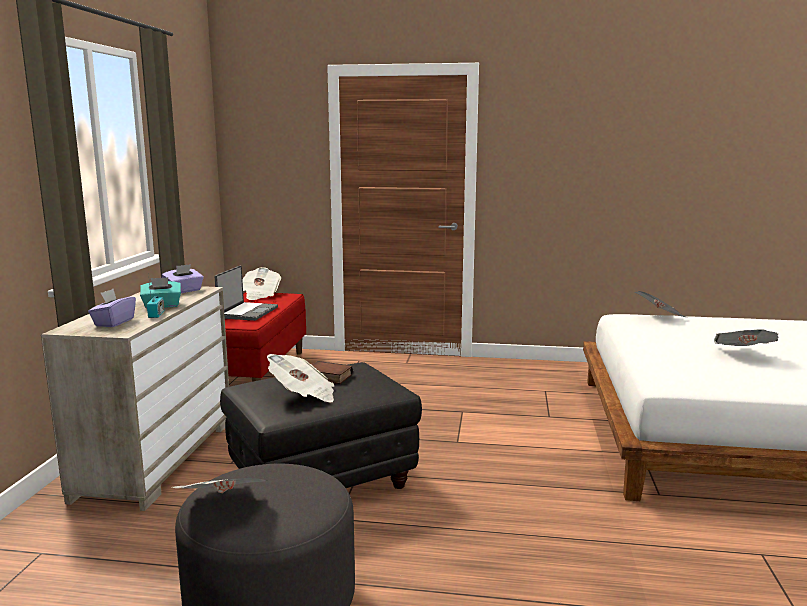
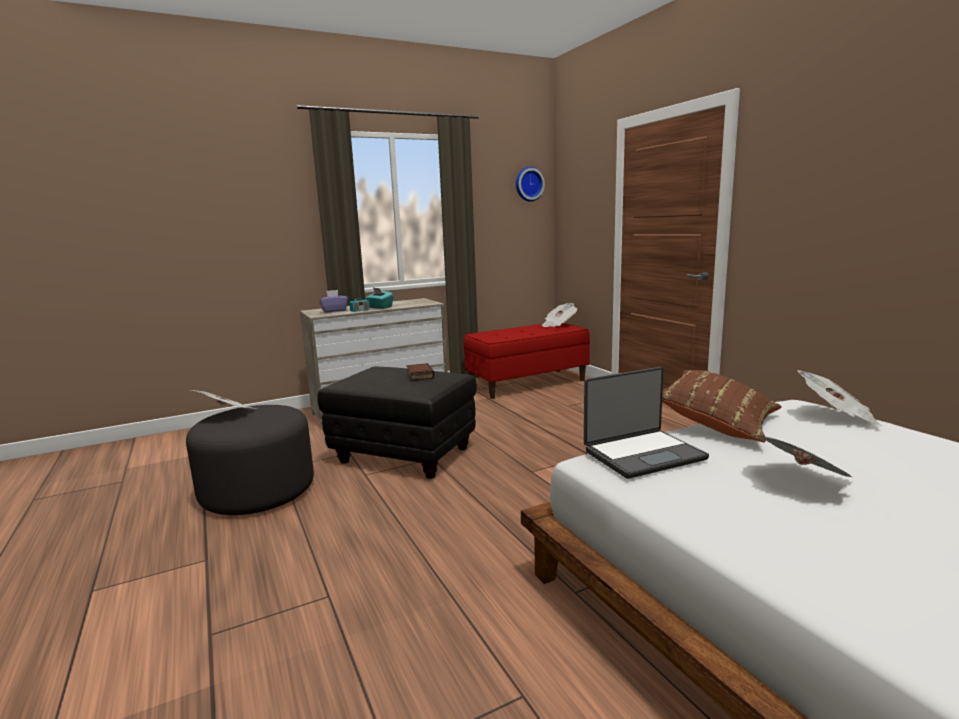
camera: 55 degrees right, 0 degrees up
purple tissue box [162,264,204,293] -> none
laptop [215,266,278,321] -> laptop moved to [584,367,709,479]
newspaper [267,354,334,402] -> none
none -> wall clock [516,167,545,202]
none -> brown pillow [662,370,782,442]

